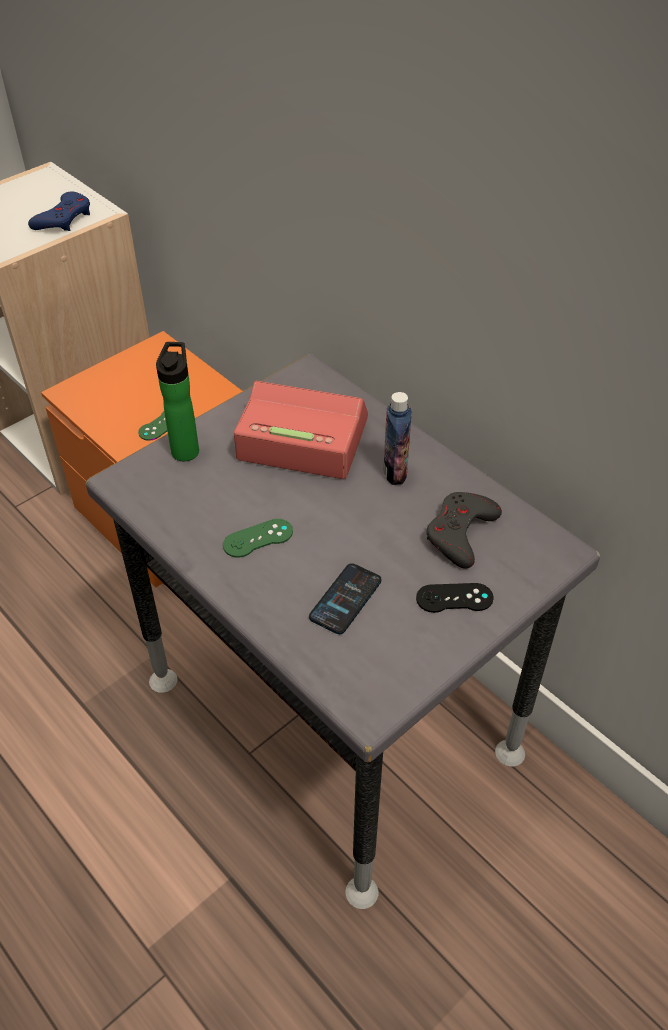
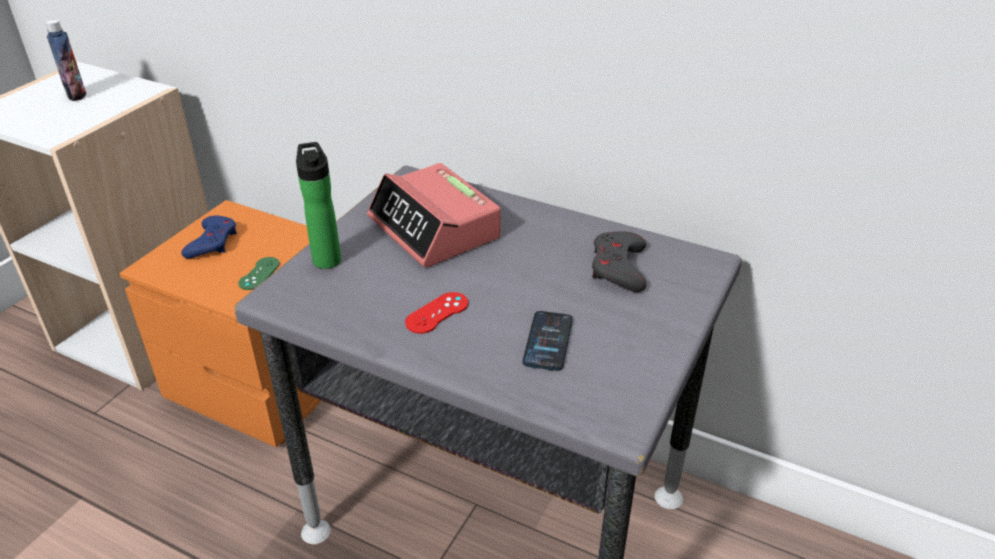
camera: 20 degrees left, 10 degrees down
blue game controller [28,191,90,231] -> blue game controller moved to [181,215,237,259]
green game controller [223,519,293,557] -> red game controller [405,292,468,334]
alarm clock [234,381,368,479] -> alarm clock turned 120 degrees counterclockwise [367,163,501,268]
bottle [383,392,412,485] -> bottle moved to [46,20,86,101]
black game controller [416,583,493,613] -> none

